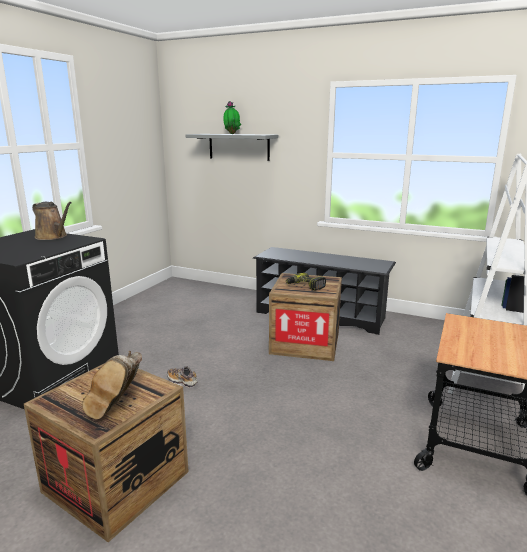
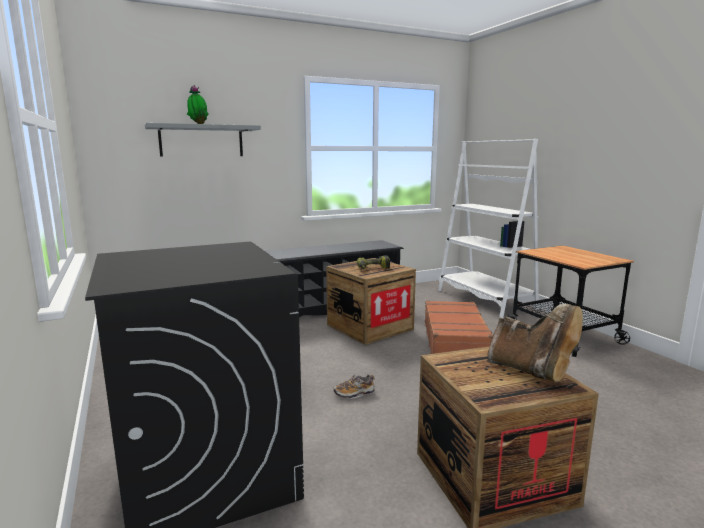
camera: 50 degrees left, 5 degrees down
brown watering can [32,202,72,240] -> none
none -> brown suitcase [425,301,493,354]

